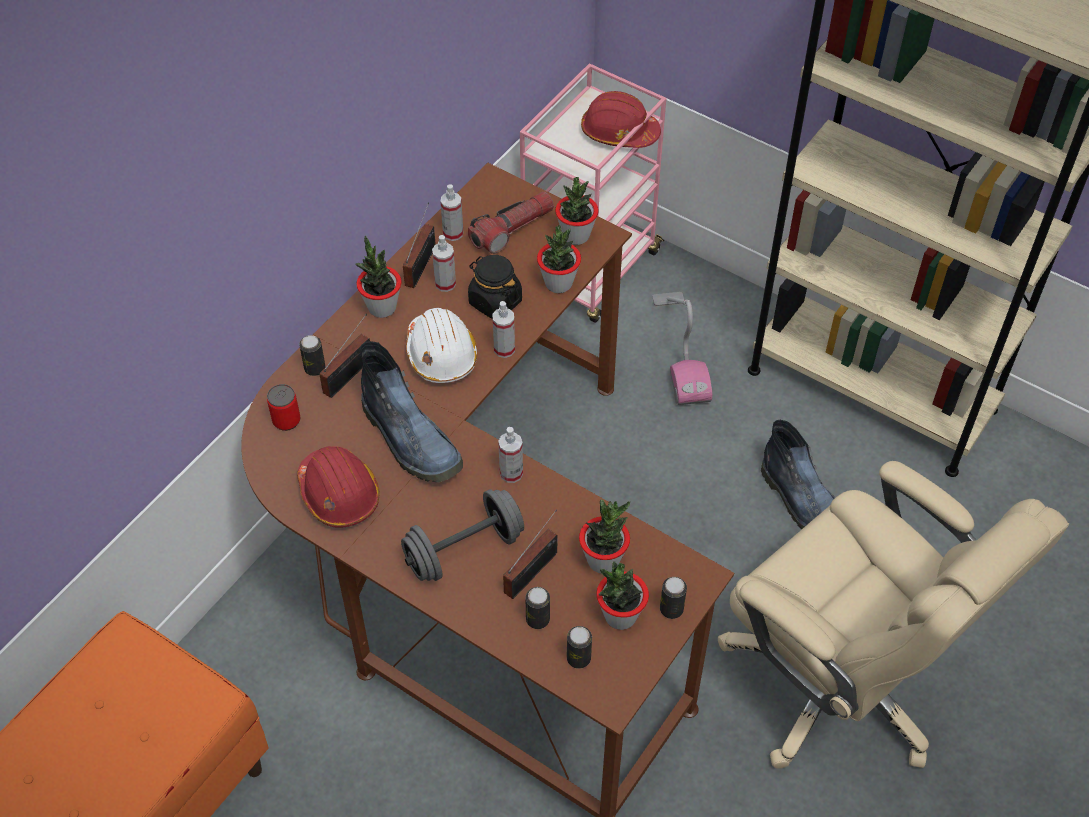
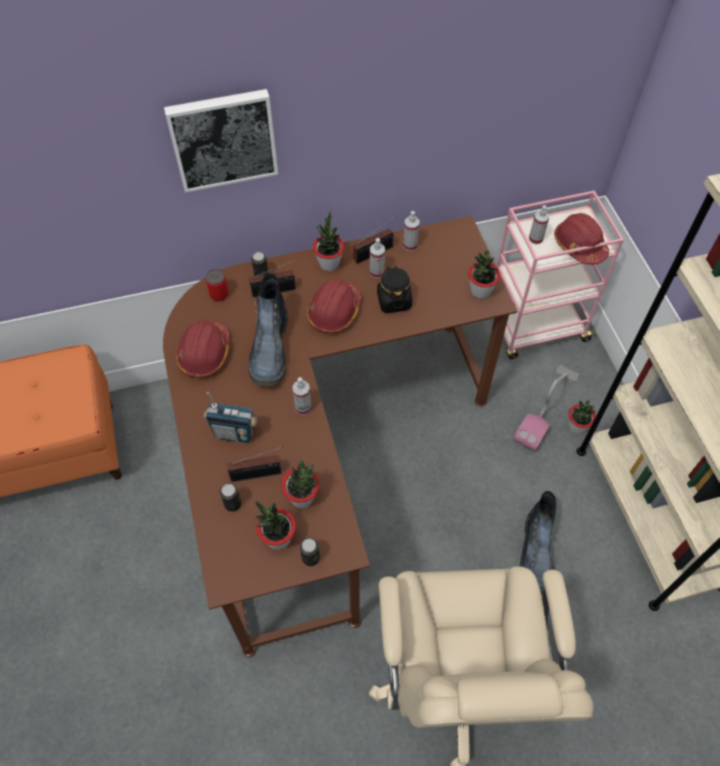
camera: 40 degrees right, 5 degrees up
grey dumbbell [401,489,524,581] -> radio [204,392,258,443]
white hard hat [406,308,478,383] -> red hard hat [307,279,361,333]
flashlight [468,192,554,254] -> none
spray bottle [493,301,515,358] -> spray bottle moved to [529,205,549,245]
potted plant [537,225,581,293] -> potted plant moved to [568,400,596,434]
can [567,626,592,669] -> none
none -> picture [164,89,278,192]

